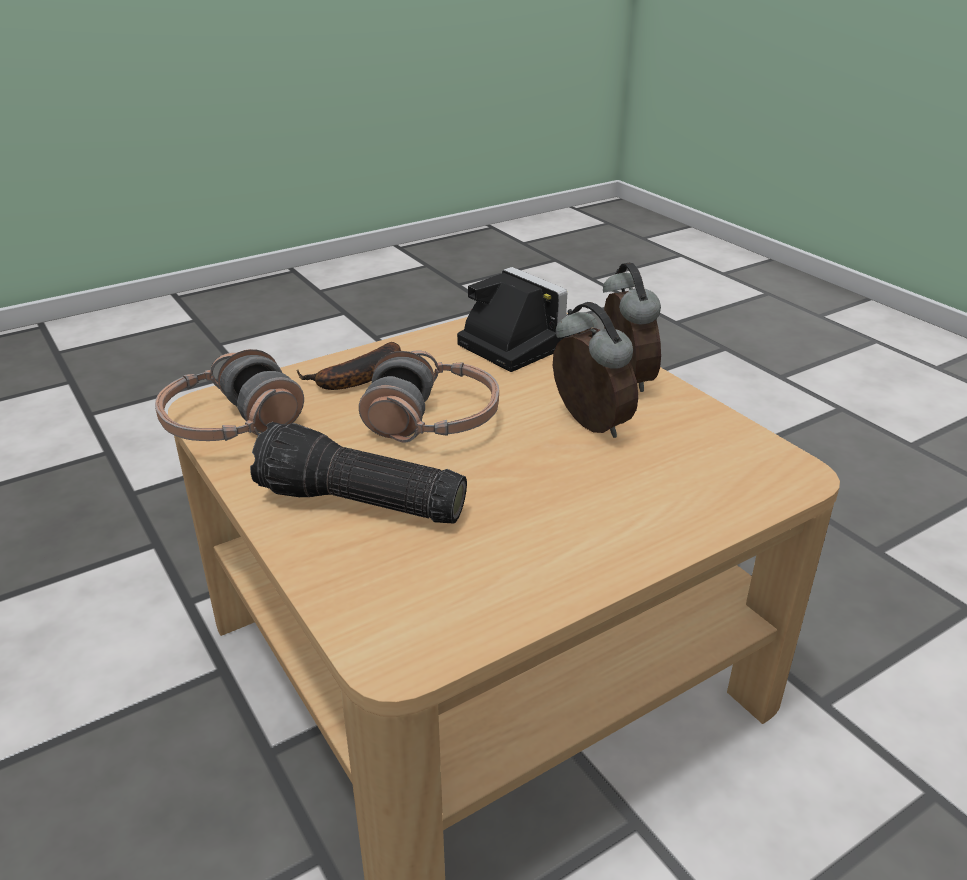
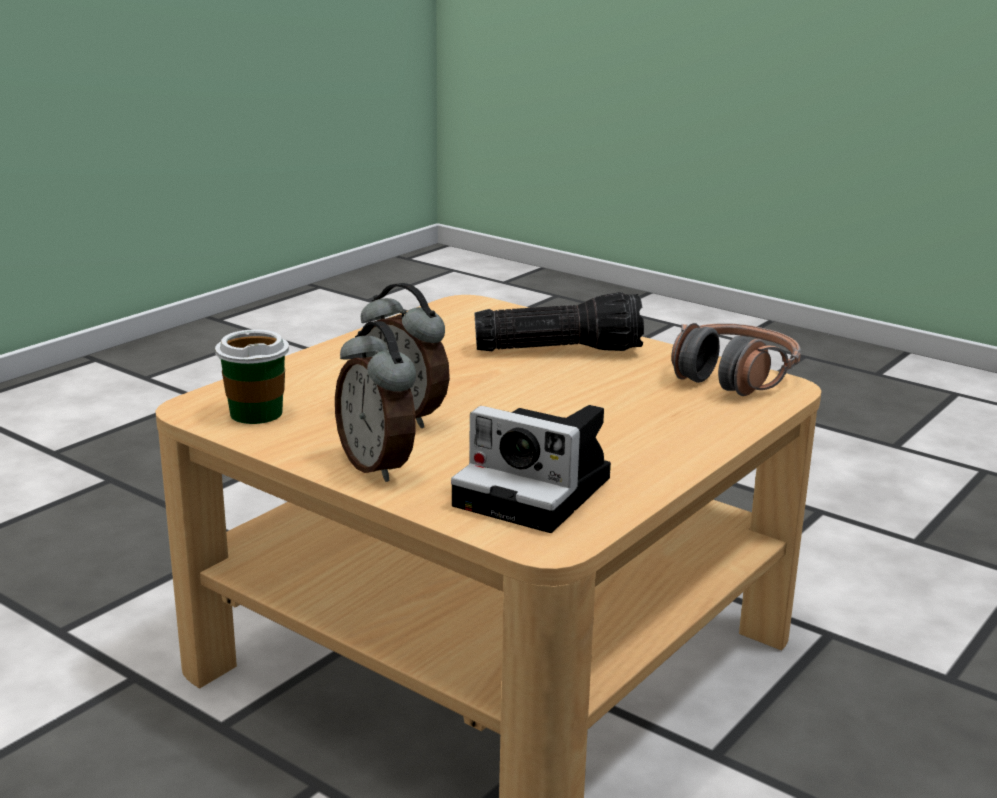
camera: 160 degrees right, 10 degrees down
banana [296,342,401,390] -> none
headphones [359,350,499,443] -> none
none -> cup [215,329,289,424]

